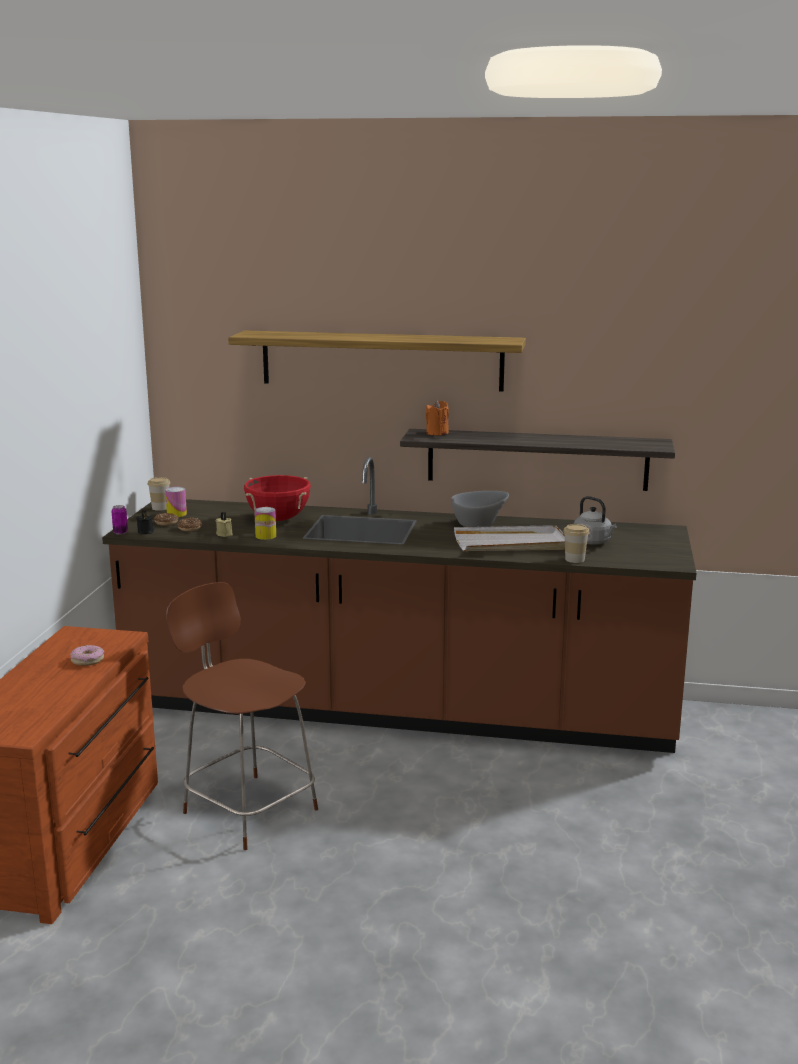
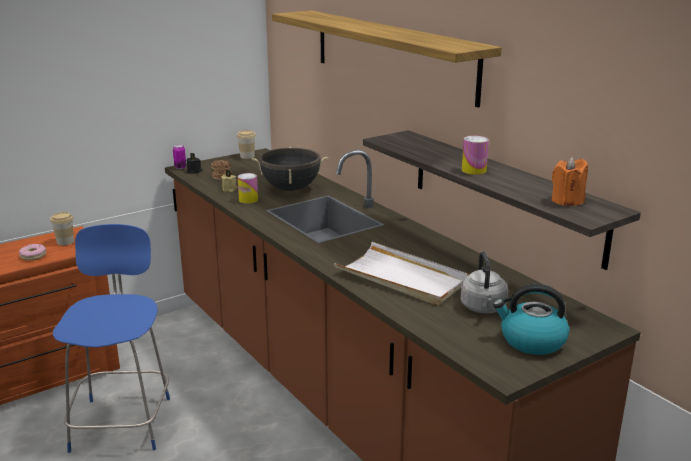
camera: 45 degrees right, 5 degrees up
can [165,487,187,517] -> can moved to [462,136,489,175]
brown chair [166,582,318,850] -> blue chair [53,224,170,453]
red cooking pot [244,475,311,521] -> black cooking pot [252,147,328,191]
orange candle [425,400,449,435] -> orange candle moved to [552,157,588,206]
grey bowl [451,491,509,527] -> none
cup [563,524,589,563] -> cup moved to [50,212,74,245]
none -> kettle [493,284,569,355]

